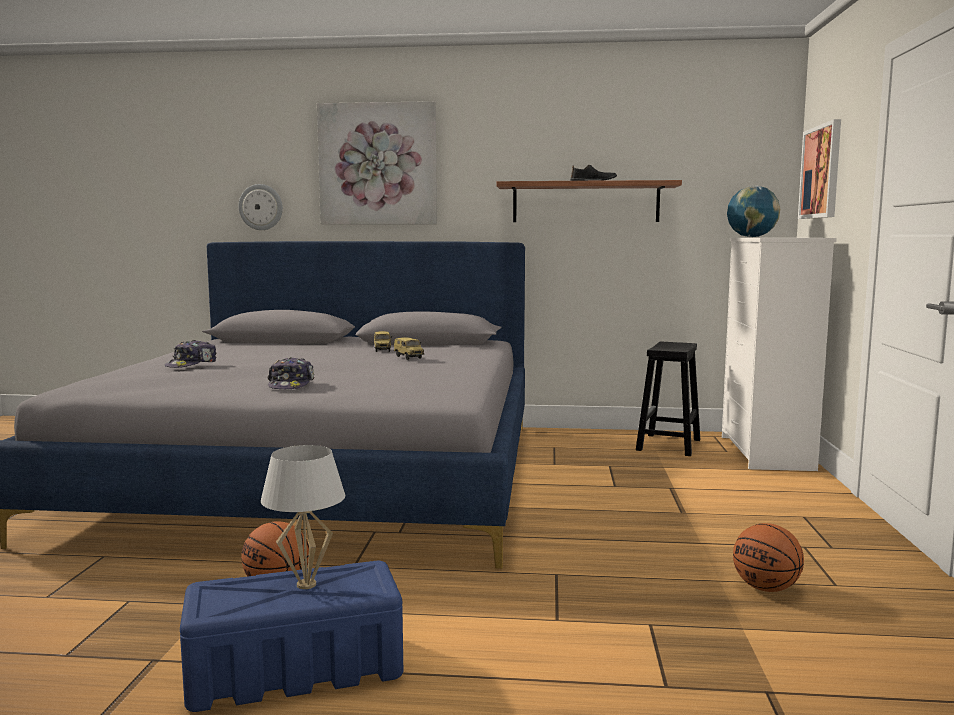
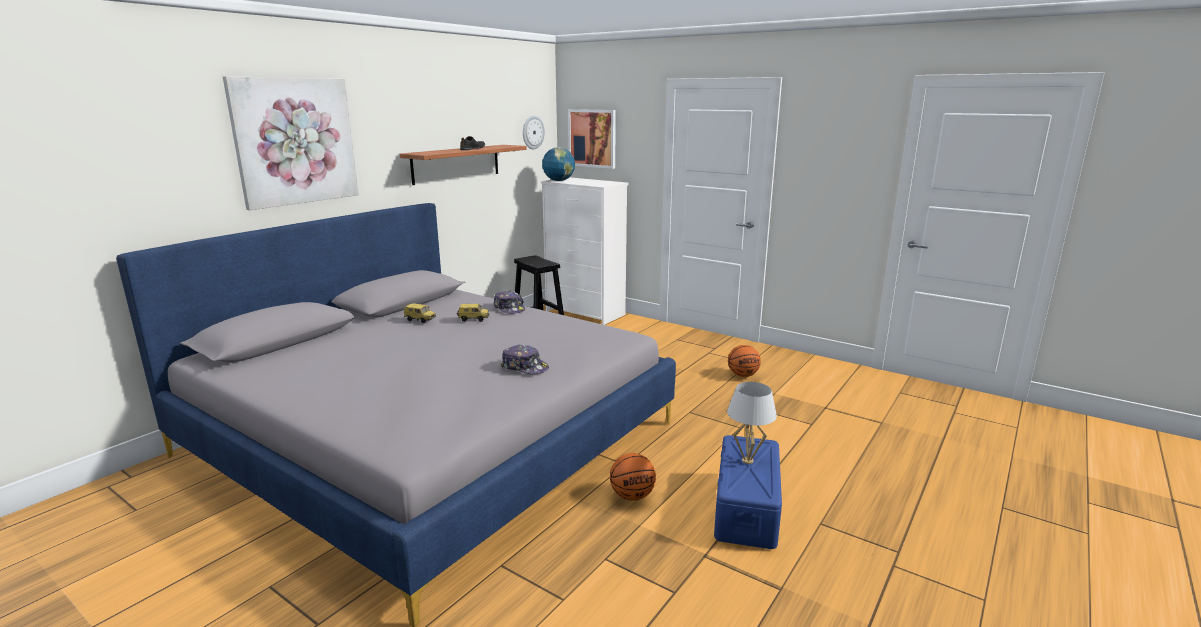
camera: 60 degrees left, 10 degrees up
cap [165,340,216,368] -> cap moved to [493,291,525,314]
wall clock [238,184,283,230] -> wall clock moved to [523,115,545,149]

